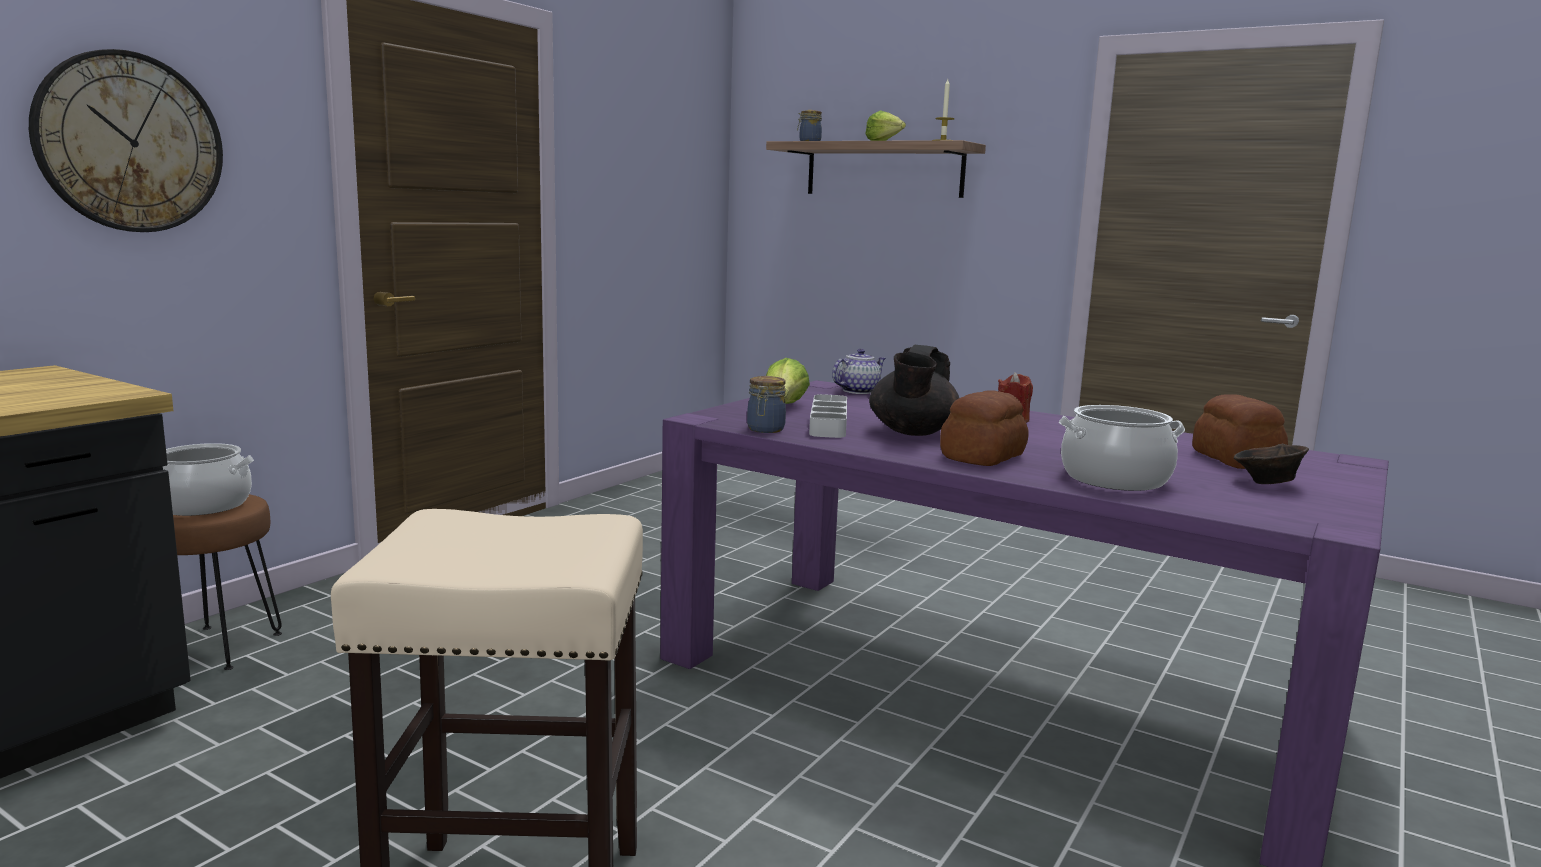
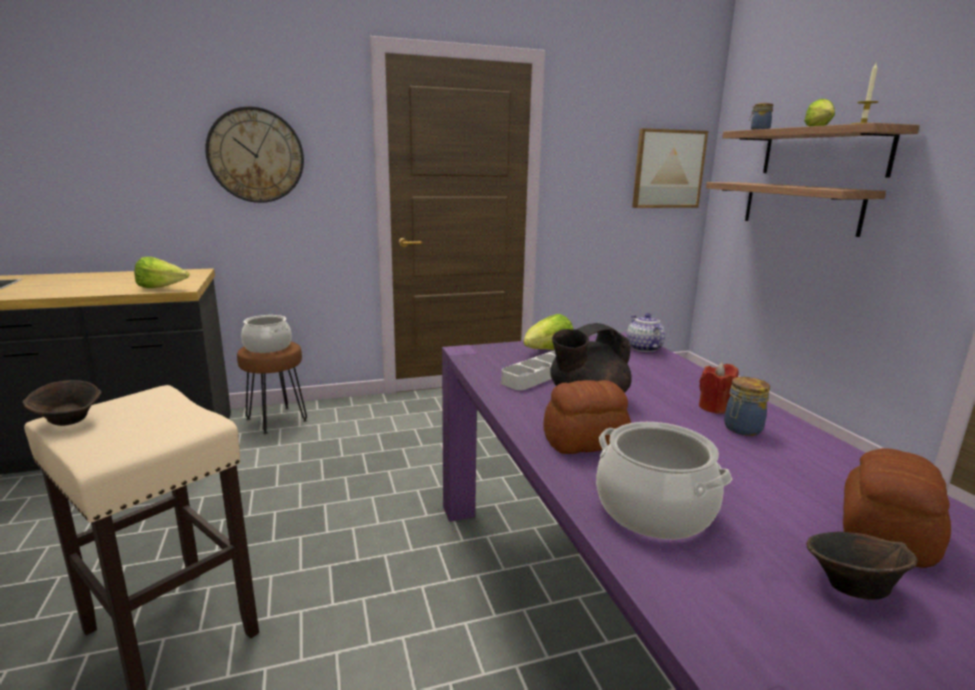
camera: 40 degrees right, 5 degrees up
jar [747,376,786,433] -> jar moved to [724,377,770,436]
teapot [832,349,886,394] -> teapot turned 105 degrees counterclockwise [627,313,665,352]
none -> brown bowl [22,380,102,426]
none -> lettuce [134,257,190,288]
none -> picture [632,128,708,208]
none -> shelf [706,182,886,237]

